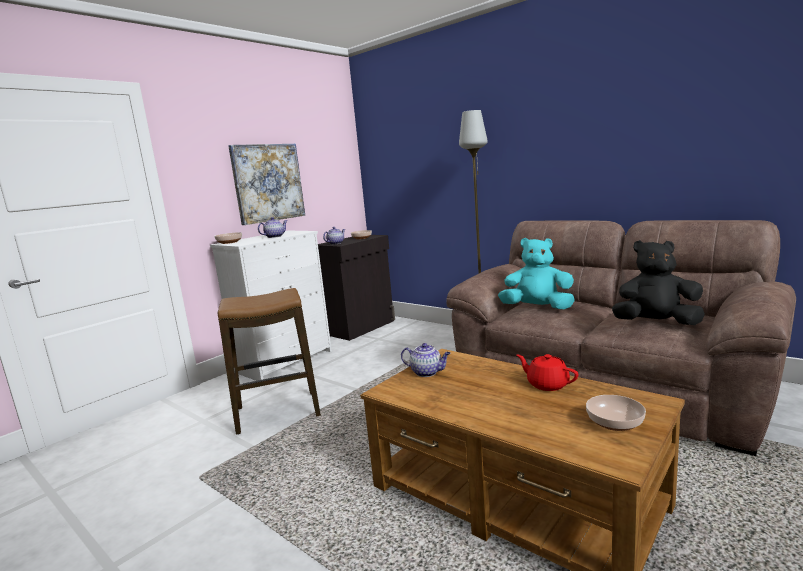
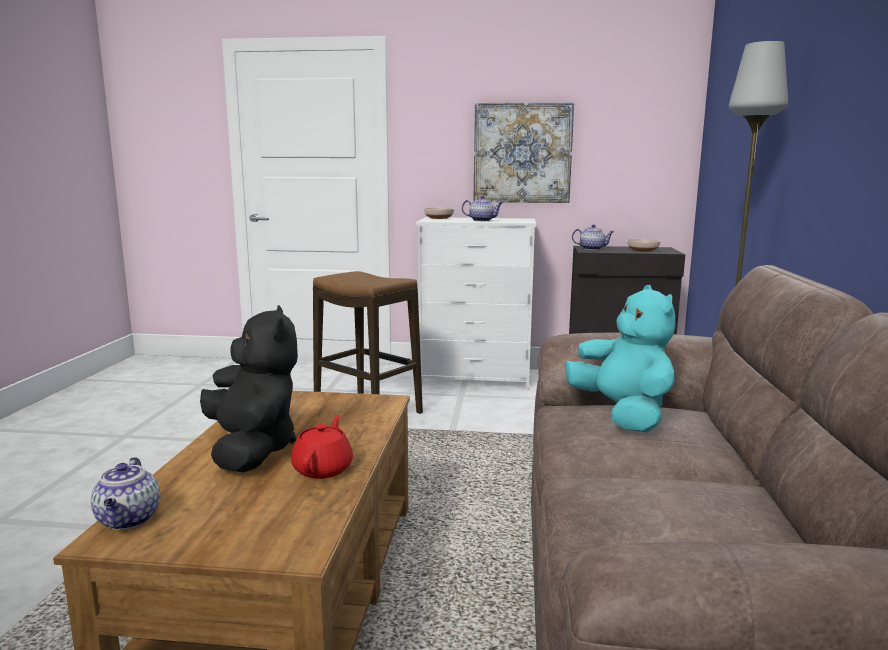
camera: 55 degrees right, 0 degrees up
teapot [401,343,450,377] -> teapot moved to [91,457,160,530]
bowl [586,395,646,431] -> none
black plush toy [612,240,705,325] -> black plush toy moved to [200,305,298,473]

